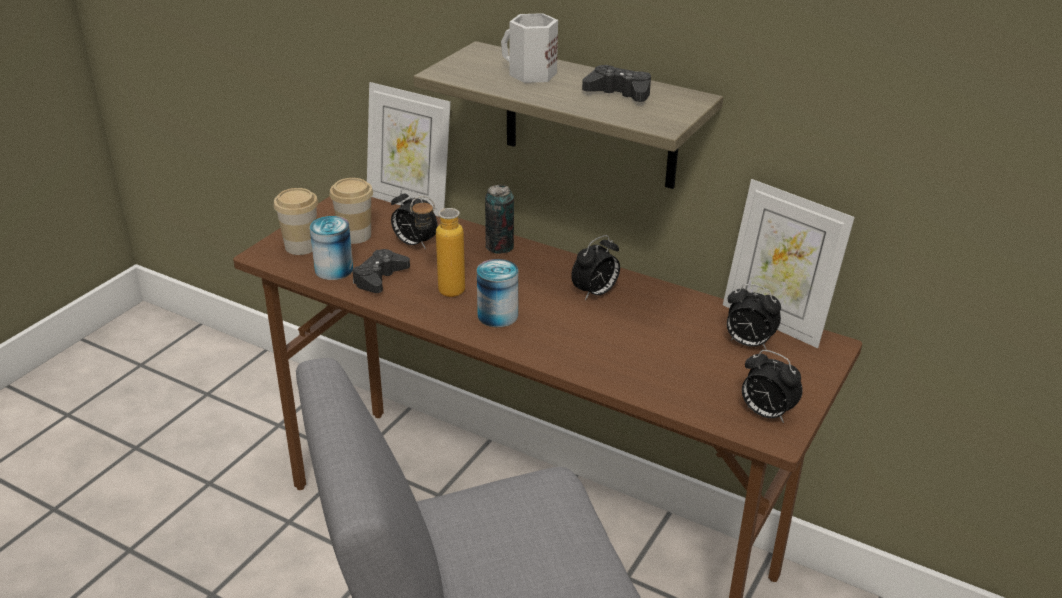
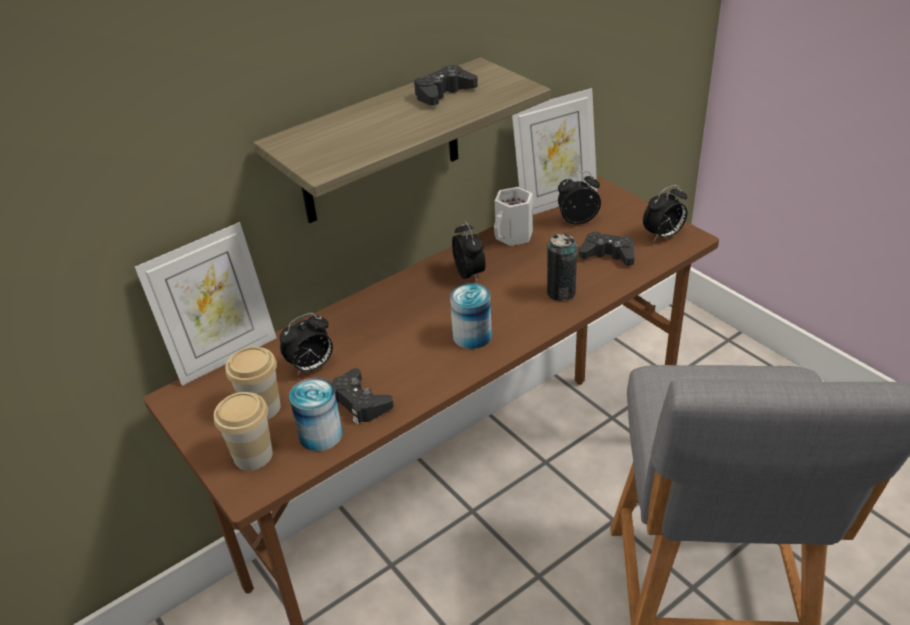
camera: 65 degrees left, 5 degrees up
bottle [410,196,465,297] -> none
can [485,185,514,254] -> can moved to [547,234,577,301]
white mug [501,13,558,83] -> white mug moved to [494,187,533,246]
alarm clock [727,284,781,349] -> alarm clock turned 150 degrees counterclockwise [558,171,601,225]
none -> black game controller [579,231,635,266]

